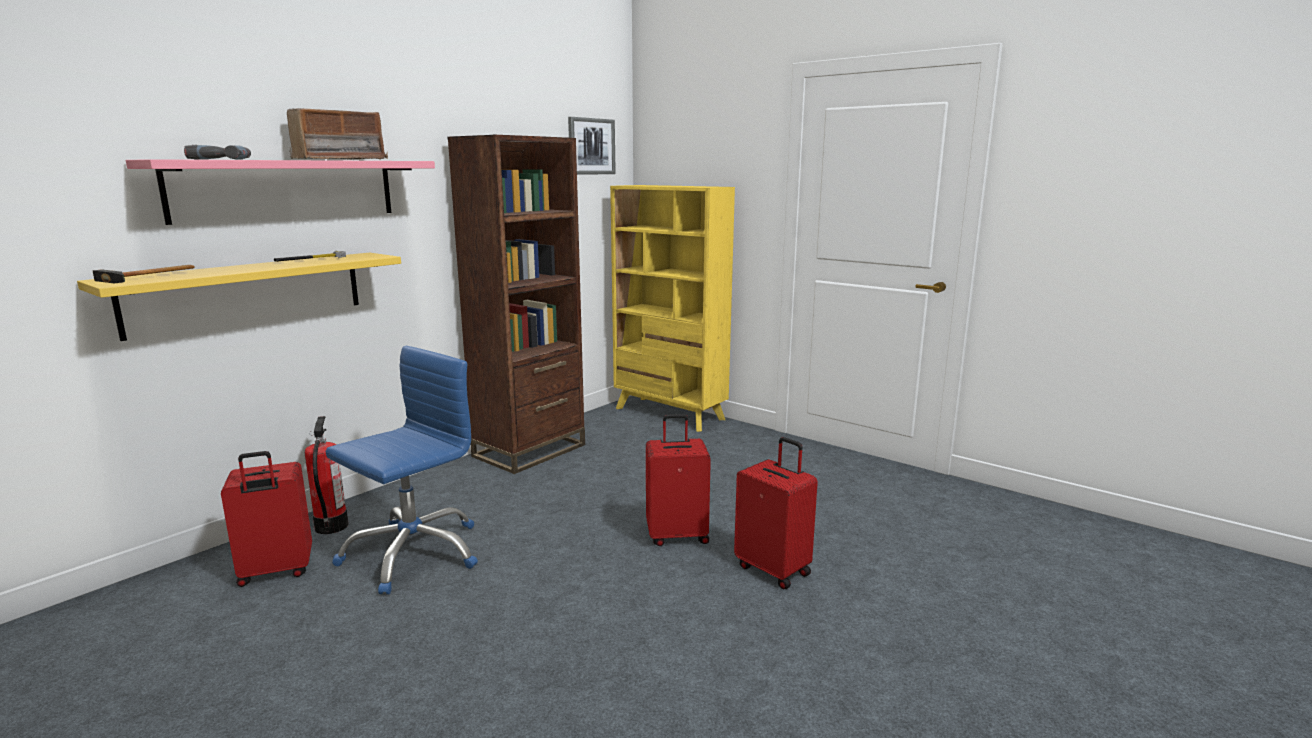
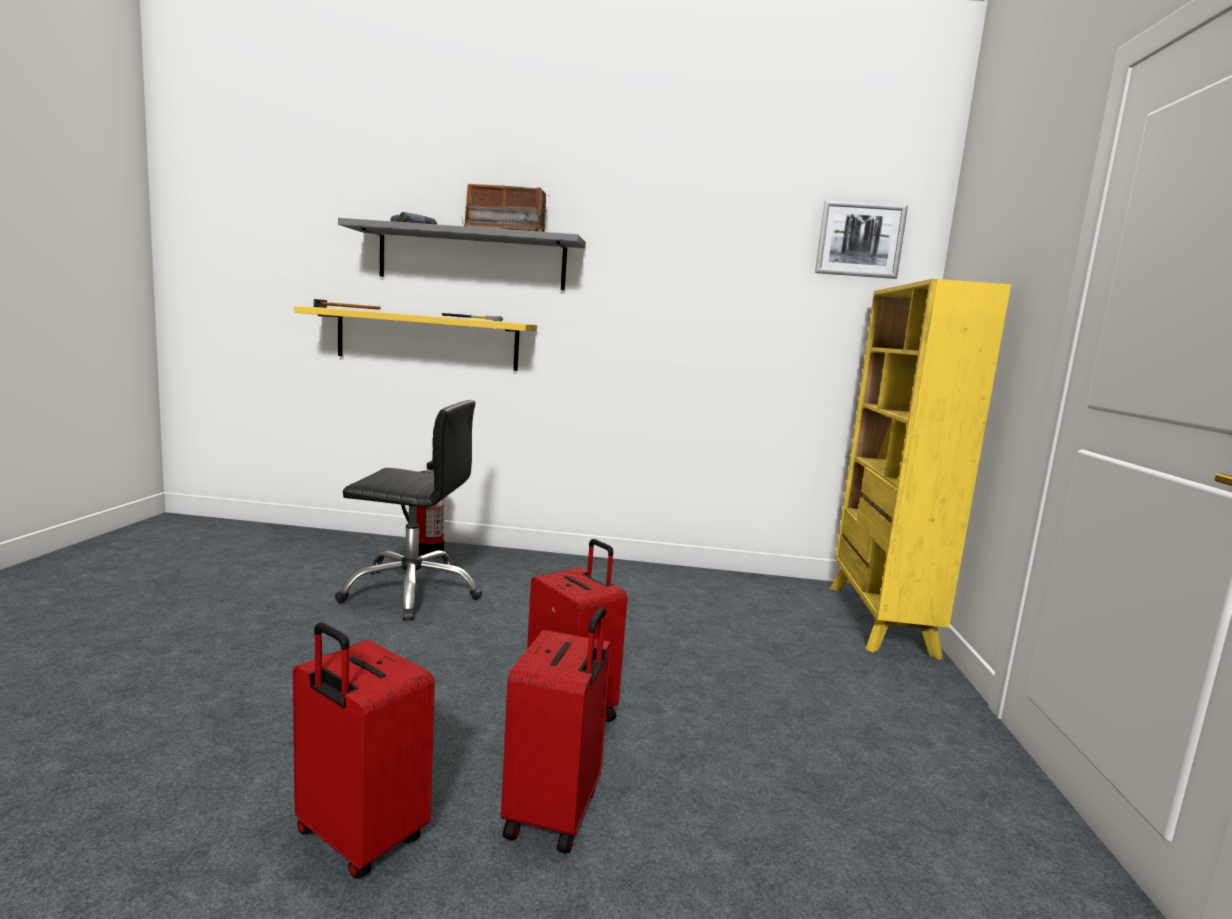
camera: 55 degrees right, 5 degrees down
pink shelf [126,159,435,225] -> grey shelf [338,218,586,290]
red suitcase [221,451,312,587] -> red suitcase moved to [293,623,435,878]
blue office chair [325,346,478,594] -> black office chair [335,400,482,621]
brown bookcase [447,135,585,474] -> none

